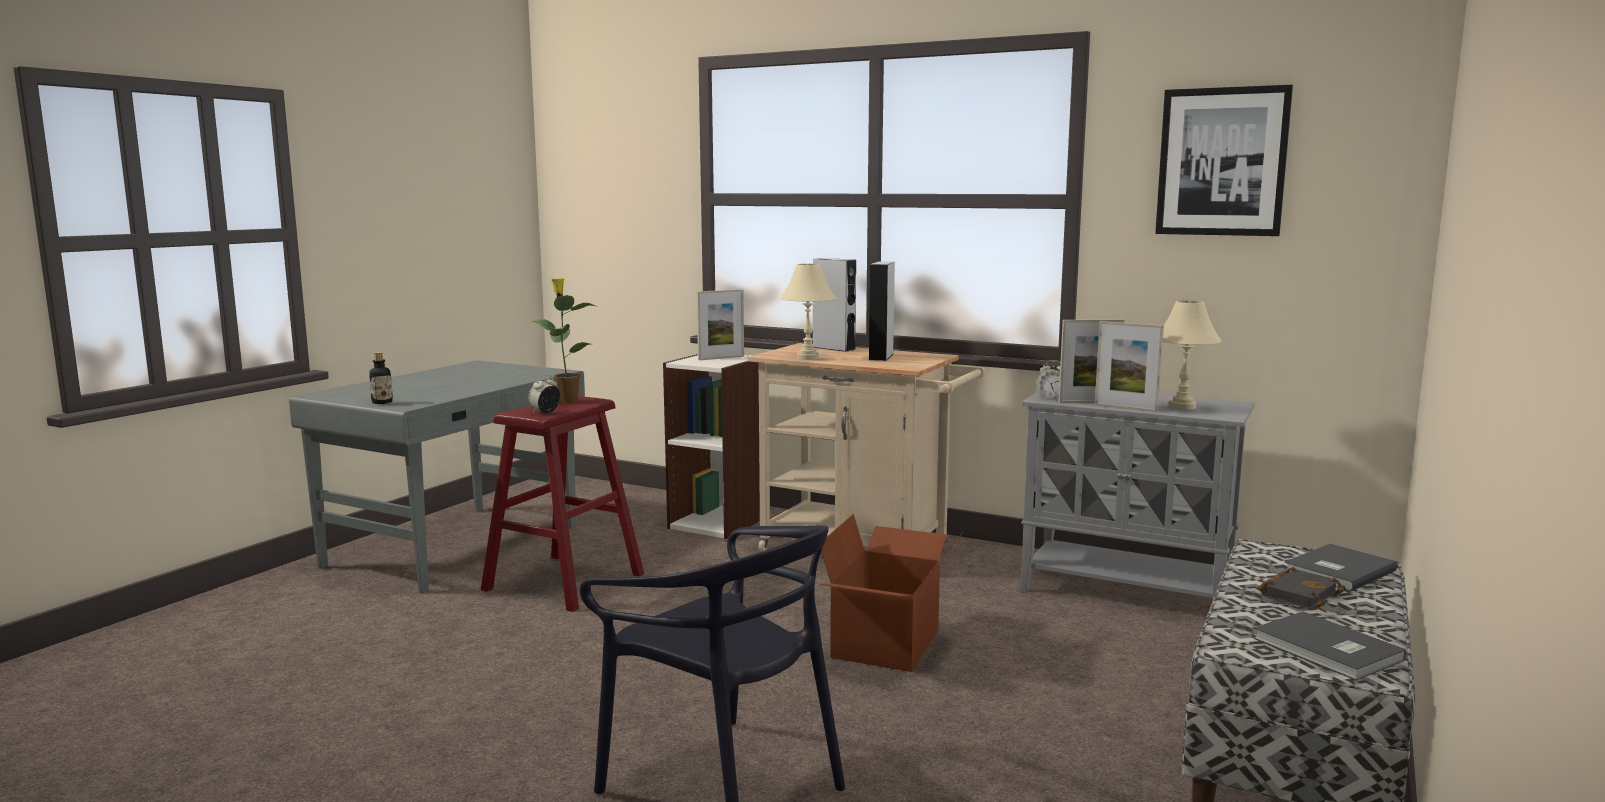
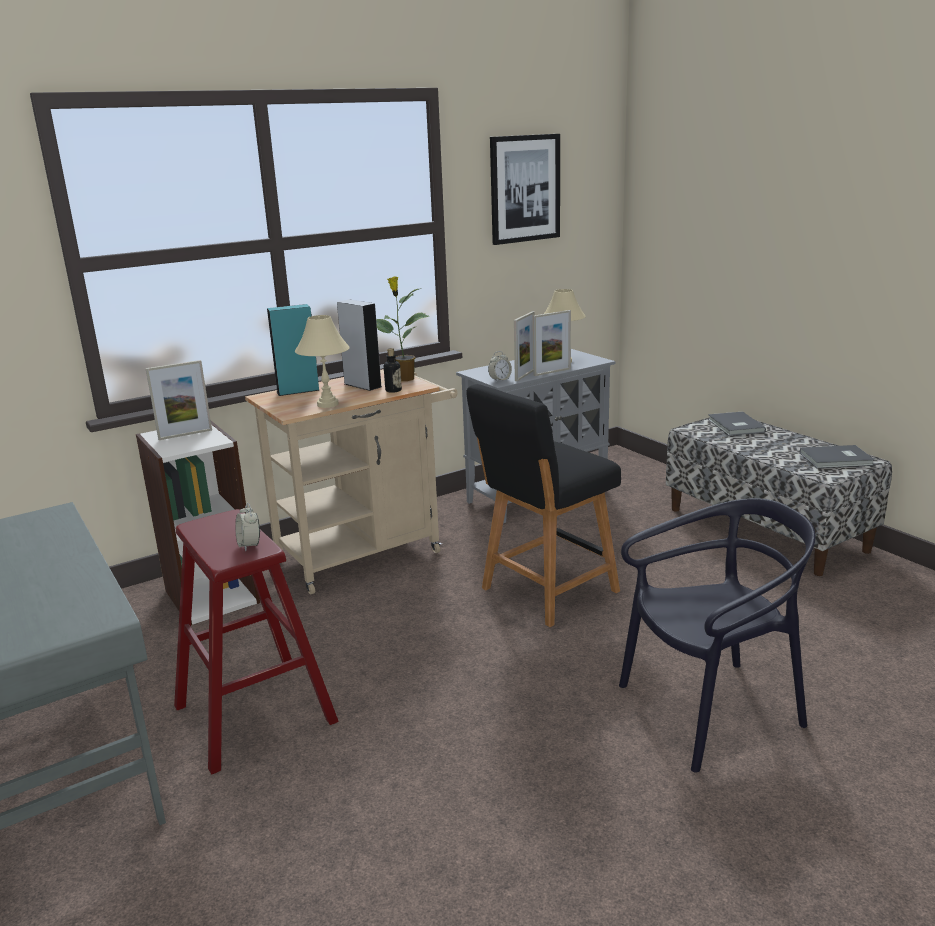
camera: 60 degrees left, 10 degrees up
bottle [369,352,393,404] -> bottle moved to [384,348,402,393]
potted plant [531,278,598,403] -> potted plant moved to [376,276,429,381]
picture frame [697,289,744,360] -> picture frame turned 60 degrees clockwise [146,360,212,440]
grey speaker [813,258,856,352] -> turquoise speaker [267,304,319,396]
cardboard box [820,514,963,672] -> black stool [466,384,621,627]
black book [1258,567,1346,610] -> none

